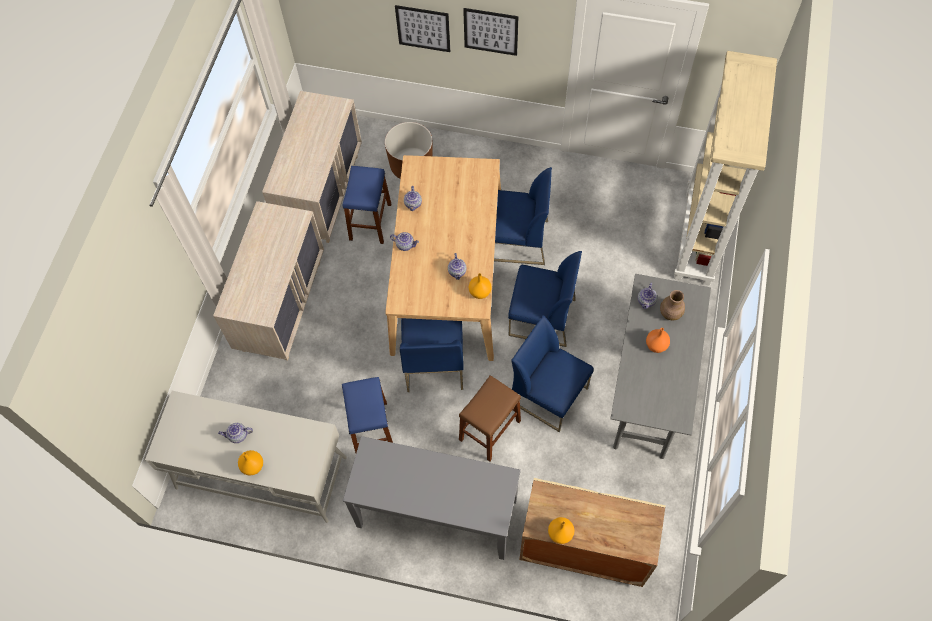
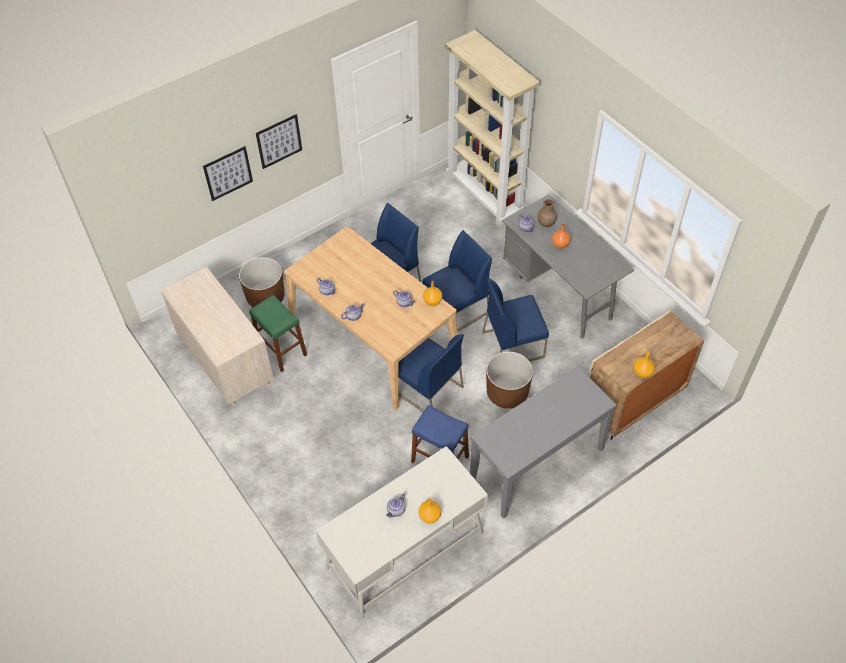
camera: 50 degrees left, 10 degrees down
beige dresser [213,201,324,360] -> none
blue stool [343,166,391,244] -> green stool [249,295,307,372]
brown stool [459,375,521,462] -> brown planter [486,352,533,409]

